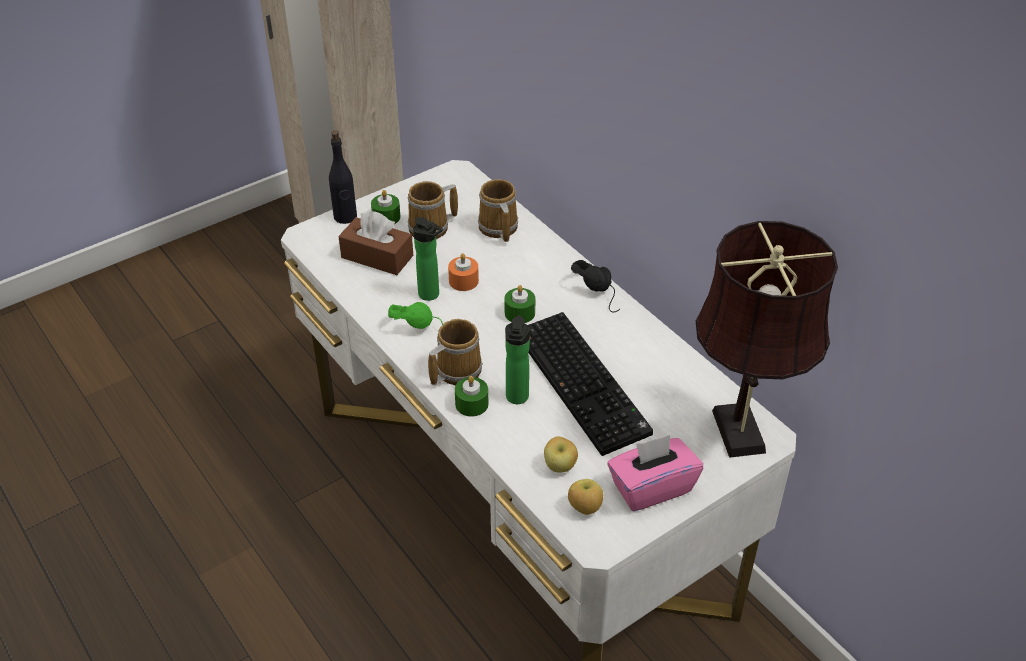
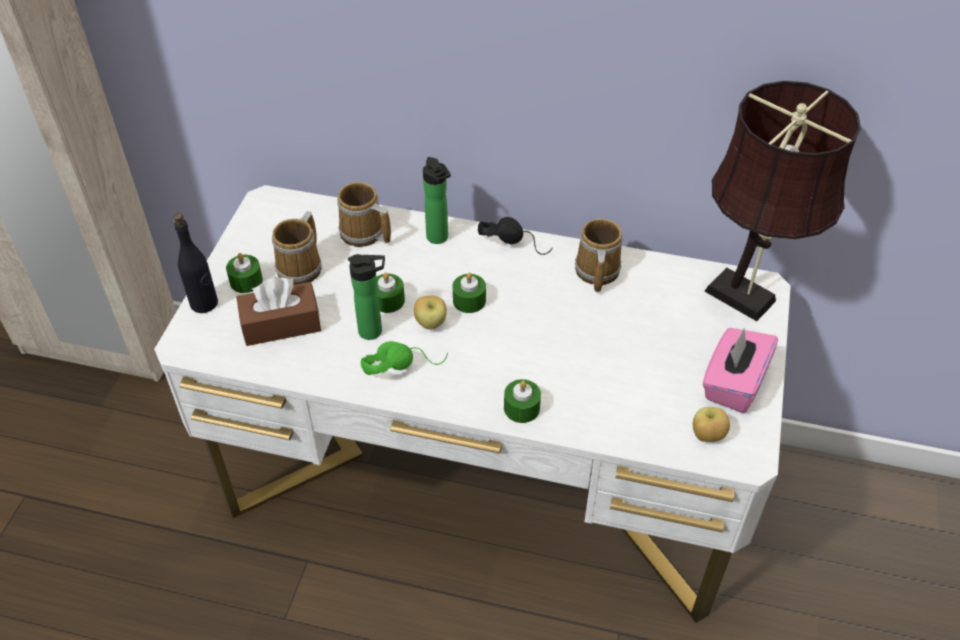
camera: 40 degrees left, 5 degrees up
mug [428,319,483,385] -> mug moved to [575,218,623,292]
orange candle [448,253,479,291] -> green candle [376,272,405,313]
bottle [505,315,530,404] -> bottle moved to [423,157,451,244]
keyboard [528,312,653,456] -> none
apple [544,437,578,473] -> apple moved to [414,296,447,329]

